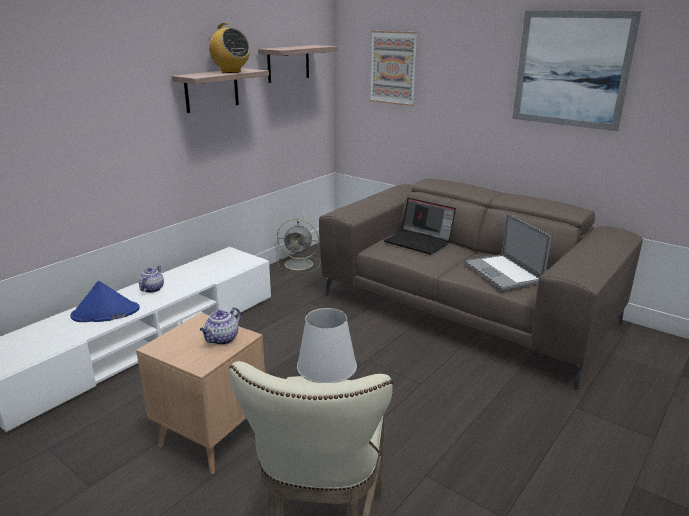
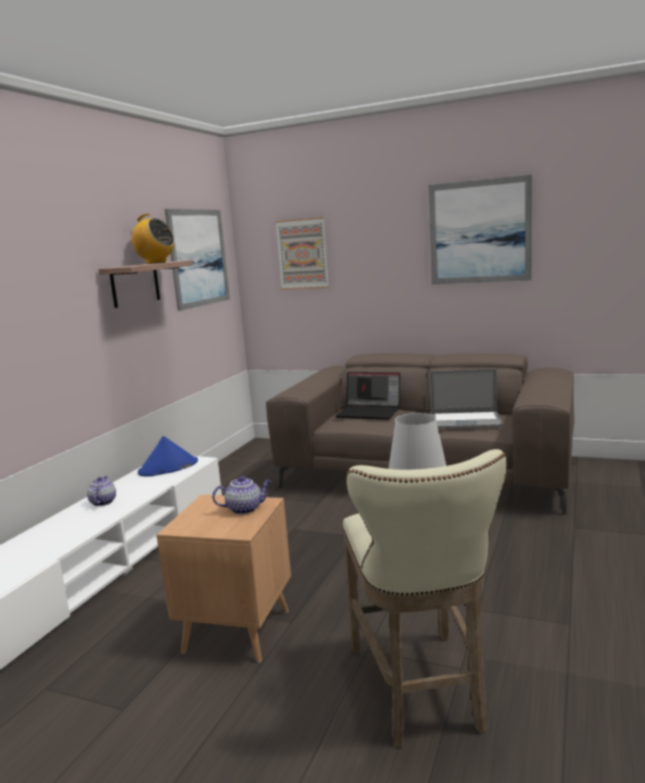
camera: 15 degrees left, 10 degrees down
blue hat [70,281,140,322] -> blue hat moved to [138,436,198,476]
teapot [200,307,241,345] -> teapot turned 120 degrees counterclockwise [212,476,271,514]
shelf [258,45,338,83] -> picture [165,209,230,311]
grey fan [277,219,321,273] -> none
laptop [464,213,551,290] -> laptop turned 45 degrees counterclockwise [430,368,503,429]

